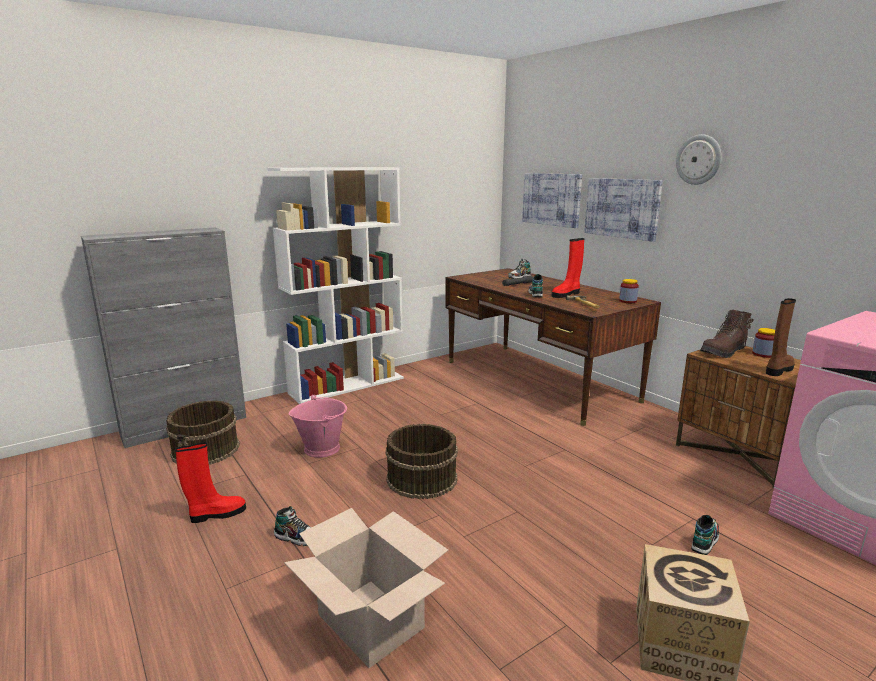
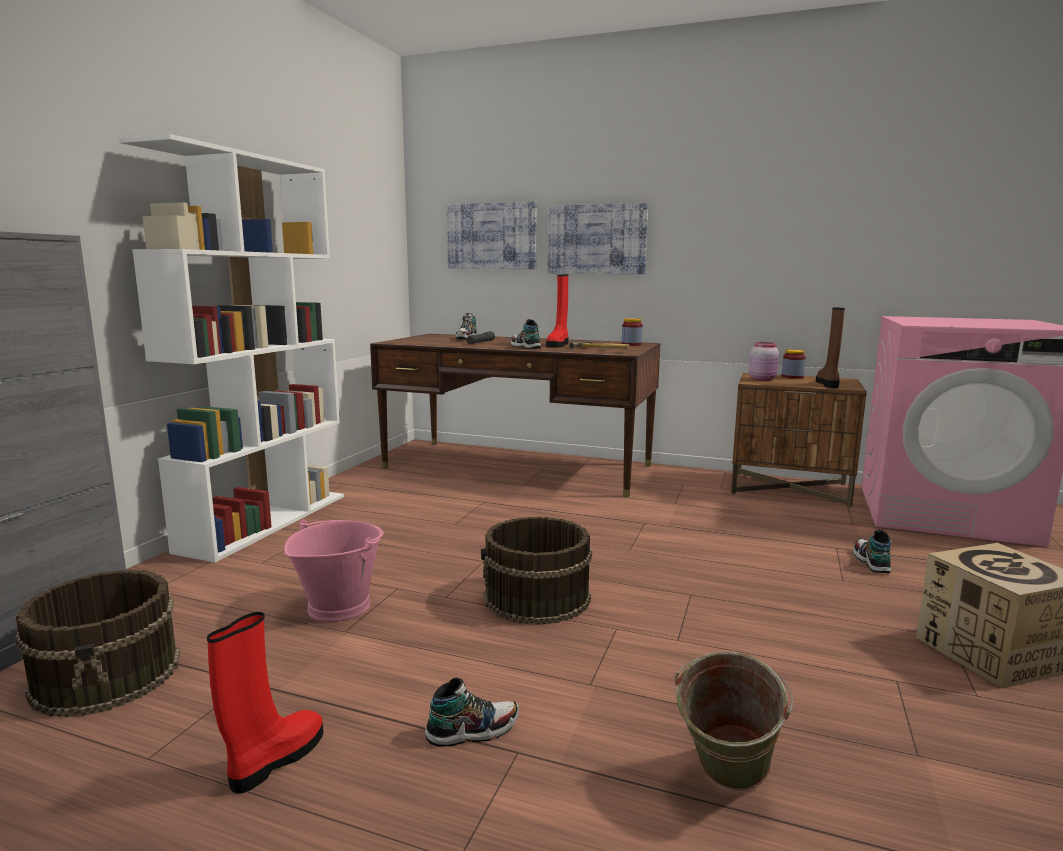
camera: 35 degrees left, 5 degrees down
cardboard box [284,508,448,668] -> green bucket [674,651,793,791]
wall clock [676,134,722,185] -> none
brown boot [700,310,754,358] -> pink jar [749,342,779,381]

